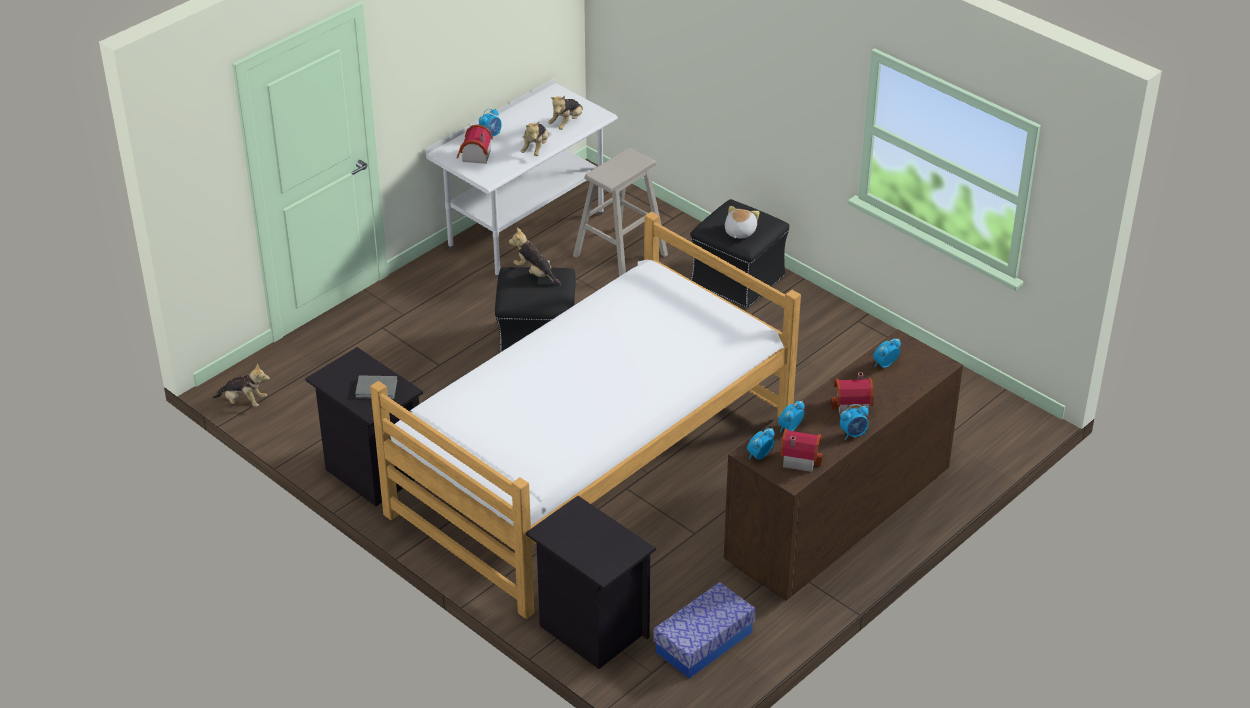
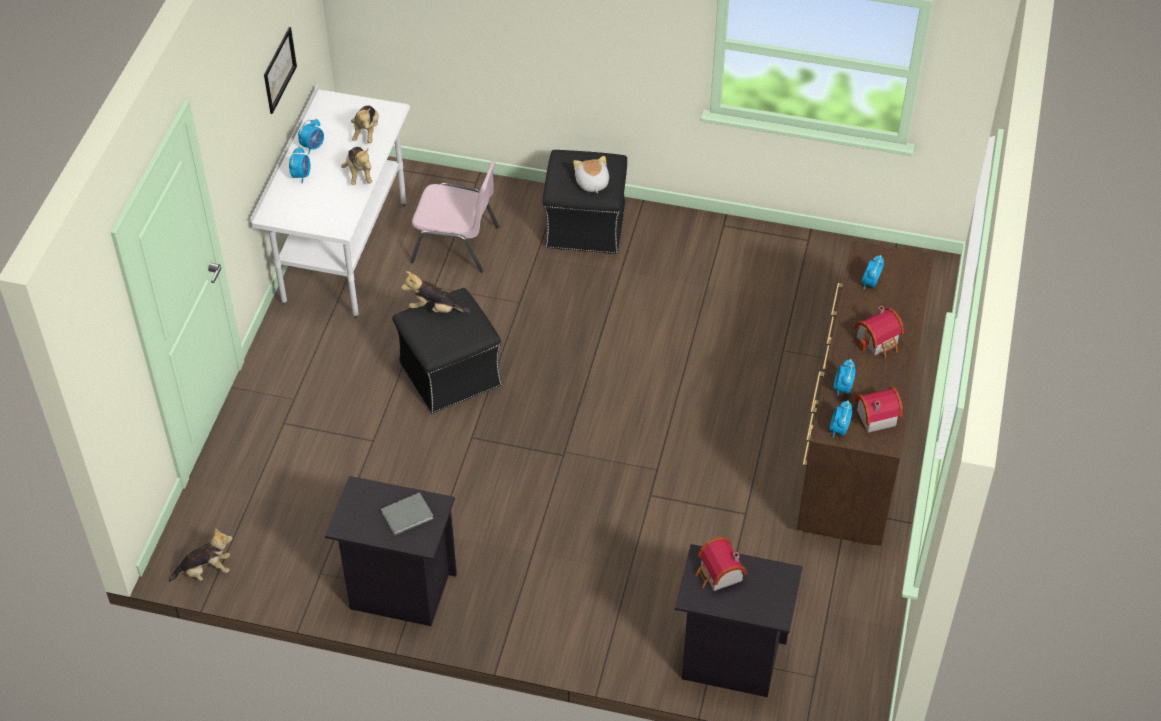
camera: 30 degrees left, 10 degrees up
bed [370,211,801,619] -> none
toy house [457,124,493,164] -> toy house moved to [695,537,747,591]
beige stool [573,148,668,277] -> pink chair [410,161,499,273]
storage box [653,582,756,679] -> none
alarm clock [840,404,869,440] -> alarm clock moved to [298,119,324,154]
none -> picture [264,27,297,114]

